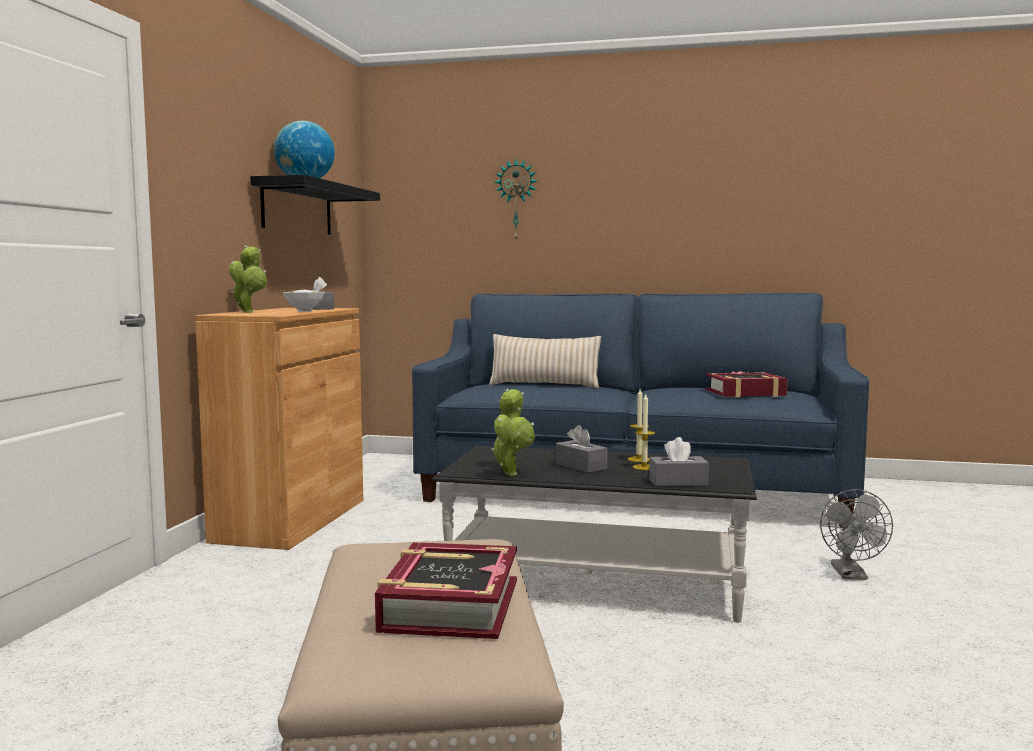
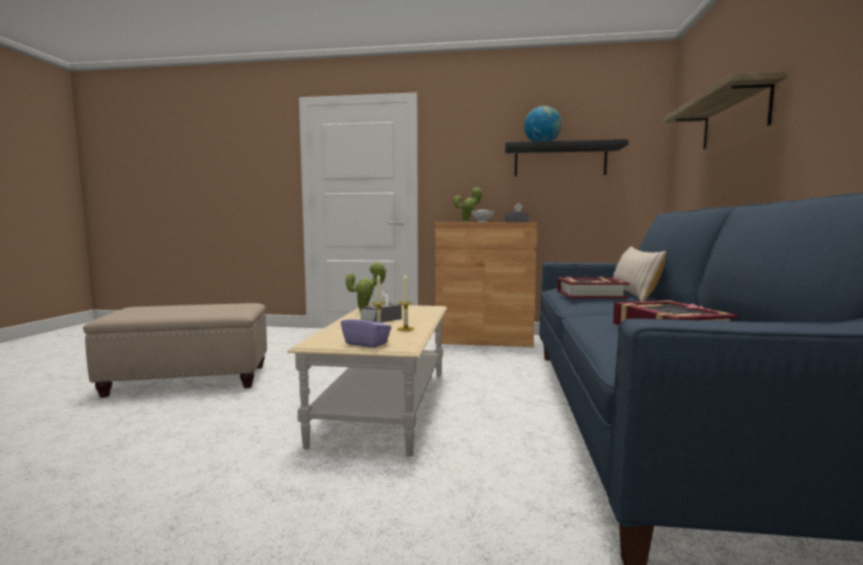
camera: 85 degrees right, 0 degrees up
book [375,542,517,639] -> book moved to [557,277,630,298]
black coffee table [431,446,757,623] -> beige coffee table [287,304,447,457]
wall clock [495,159,537,240] -> shelf [663,71,786,149]
grey tissue box [649,437,709,486] -> none
grey fan [820,489,893,580] -> none
none -> purple tissue box [341,309,391,348]

